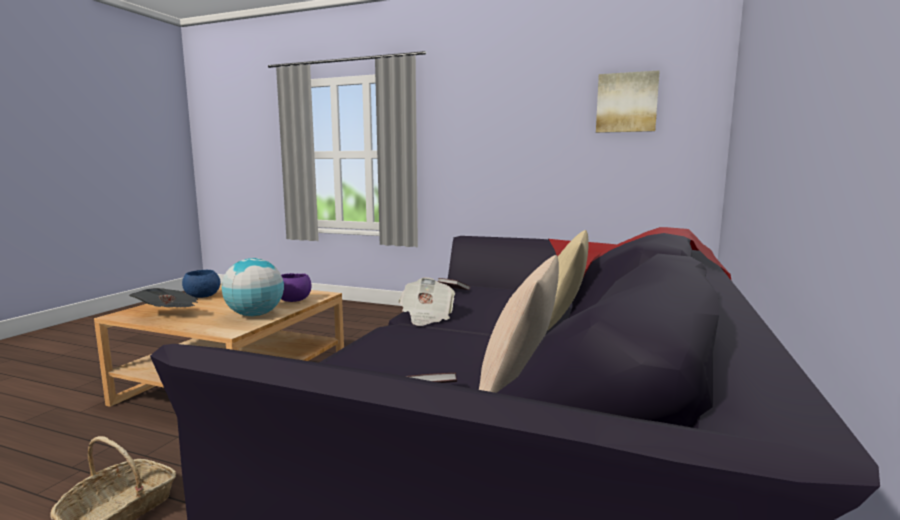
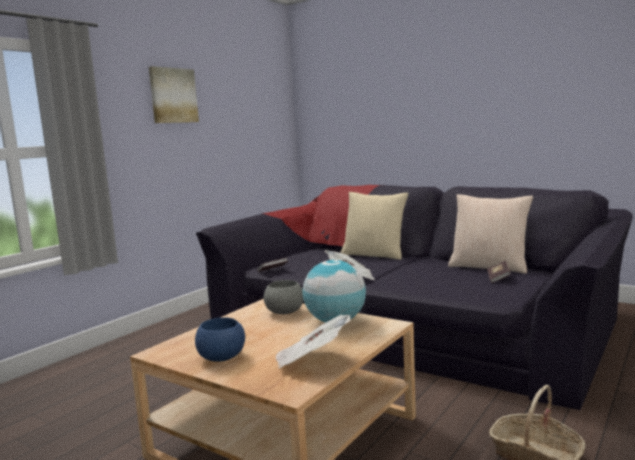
camera: 75 degrees left, 0 degrees up
purple bowl [281,273,311,302] -> grey bowl [264,280,304,314]
picture [596,70,660,133] -> picture moved to [149,66,199,123]

